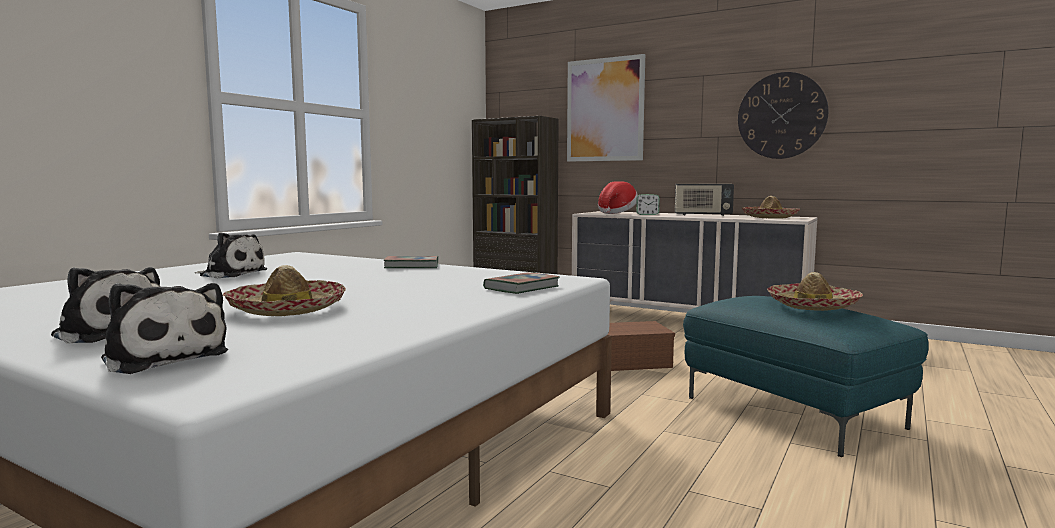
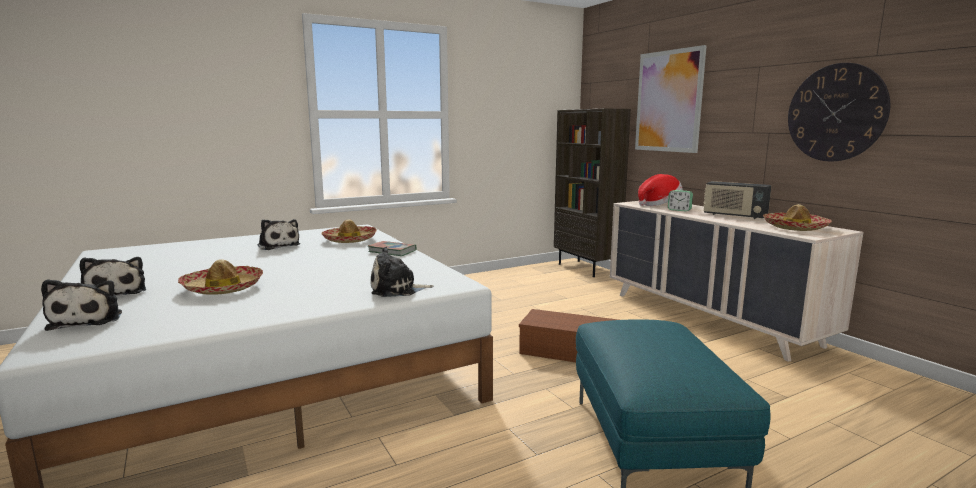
camera: 30 degrees right, 5 degrees up
book [483,272,560,294] -> plush toy [371,247,433,297]
hat [767,272,863,311] -> hat moved to [321,219,377,243]

